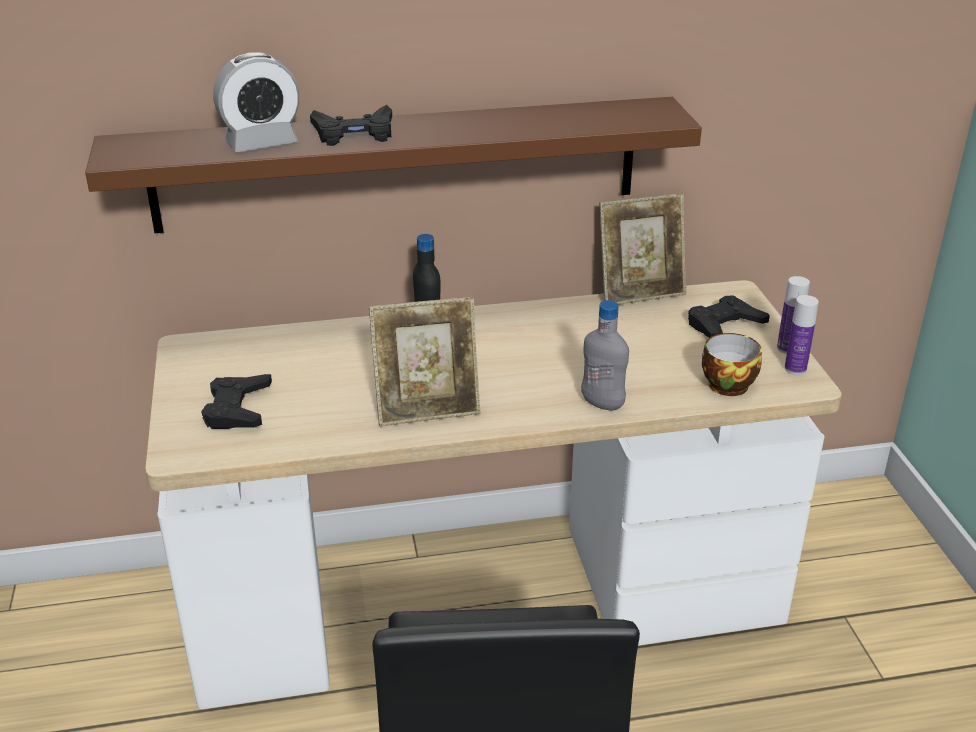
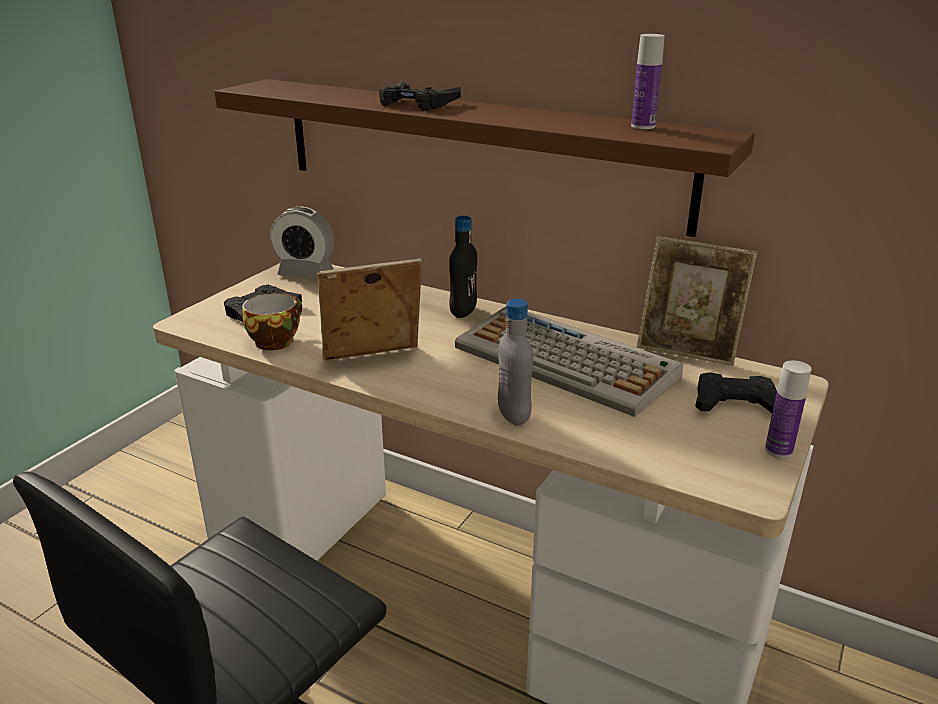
camera: 40 degrees right, 5 degrees down
alarm clock [213,52,300,152] -> alarm clock moved to [270,207,334,279]
picture frame [369,297,480,427] -> picture frame turned 135 degrees clockwise [317,259,422,361]
cup [702,333,762,396] -> cup moved to [242,293,302,350]
bottle [784,295,819,375] -> bottle moved to [631,34,665,129]
none -> keyboard [455,306,683,417]

